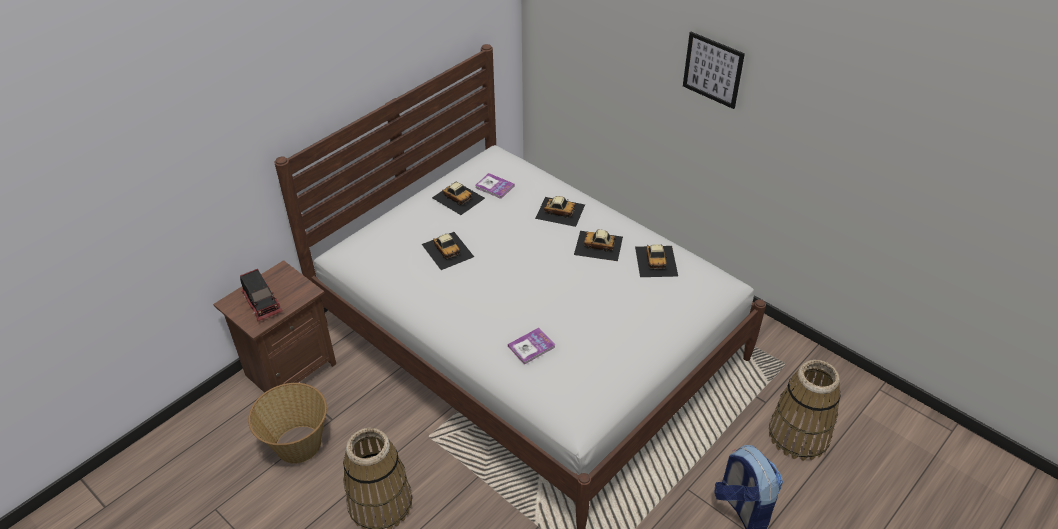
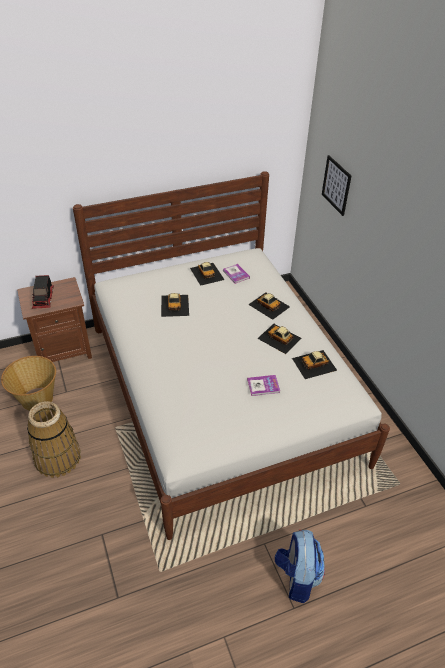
camera: 25 degrees right, 0 degrees up
book [508,328,555,365] -> book moved to [247,375,280,396]
toy car [635,244,678,277] -> toy car turned 45 degrees clockwise [292,350,337,379]
picture [683,32,745,109] -> picture moved to [322,155,351,216]
basket [769,360,841,461] -> none

